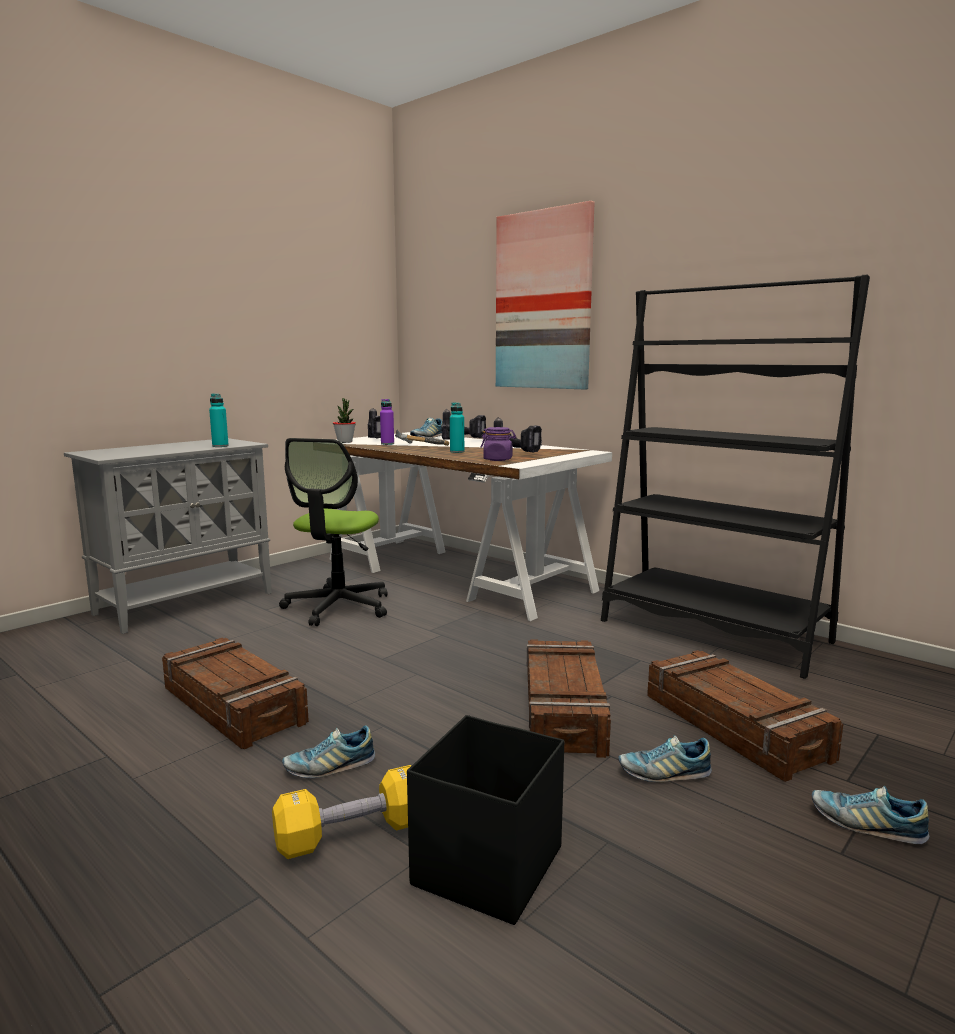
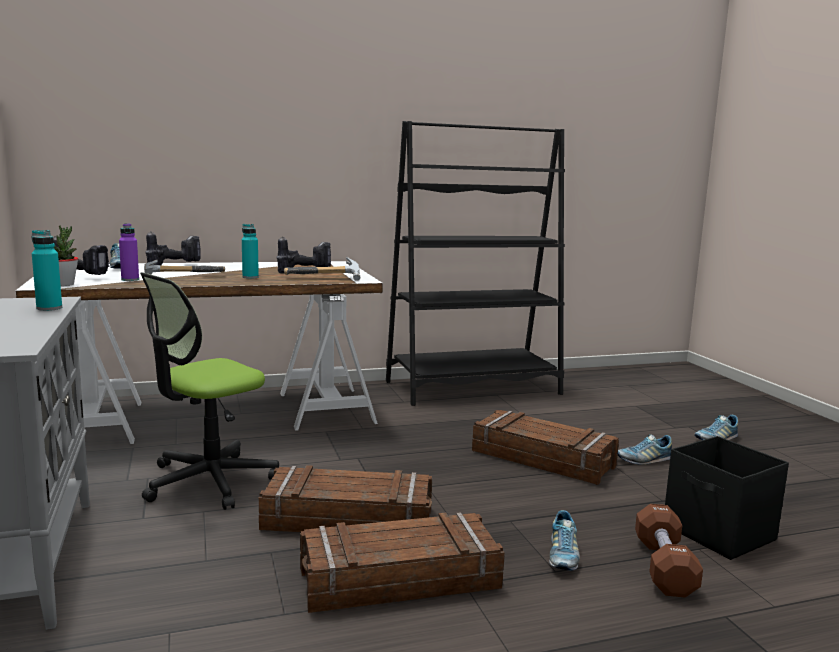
camera: 60 degrees left, 0 degrees up
yellow dumbbell [272,765,411,859] -> brown dumbbell [635,504,703,598]
office chair [279,438,388,626] -> office chair turned 90 degrees clockwise [140,272,279,510]
purple jar [481,427,516,461] -> hammer [284,257,360,281]
picture [496,201,594,389] -> none
shoe [618,735,712,782] -> shoe turned 45 degrees clockwise [617,434,672,465]
crate [647,650,843,782] -> crate moved to [259,465,432,532]

